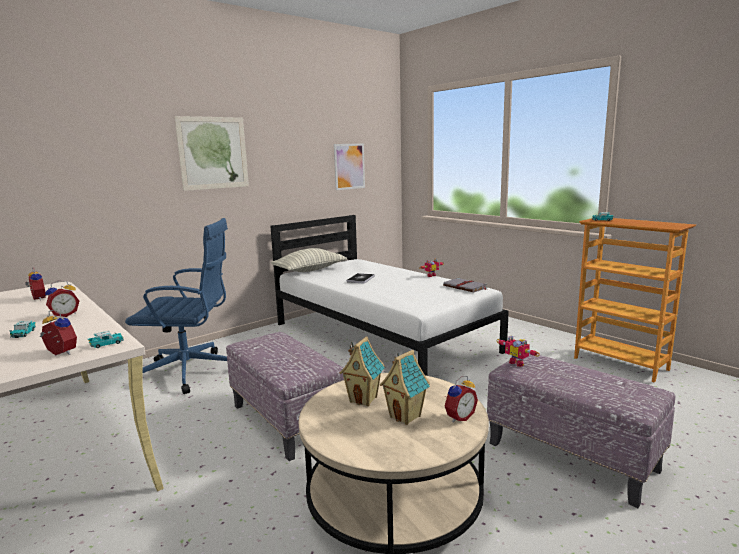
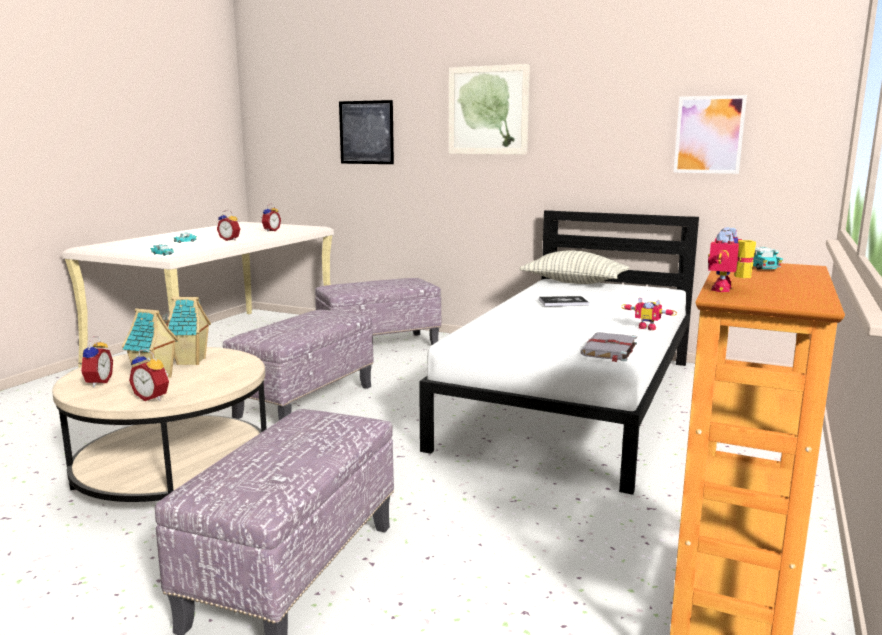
camera: 65 degrees right, 0 degrees up
alarm clock [39,310,77,355] -> alarm clock moved to [79,336,113,387]
blue office chair [125,218,228,394] -> ottoman [315,278,441,345]
toy robot [496,335,540,367] -> toy robot moved to [708,227,756,292]
none -> picture [339,100,394,164]

